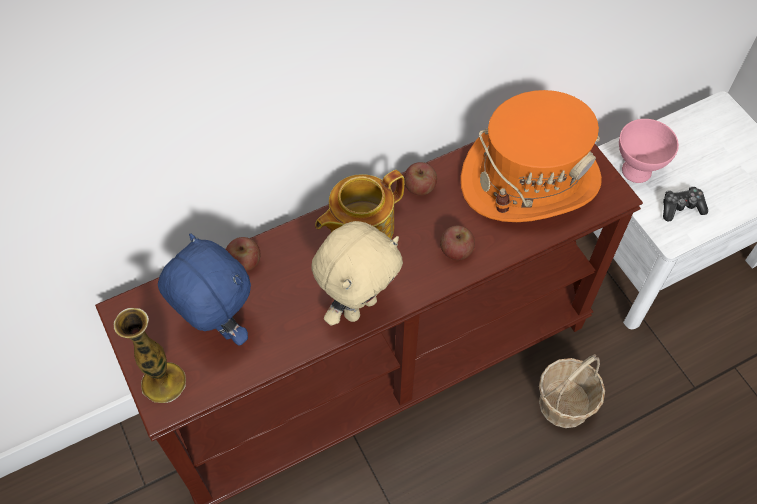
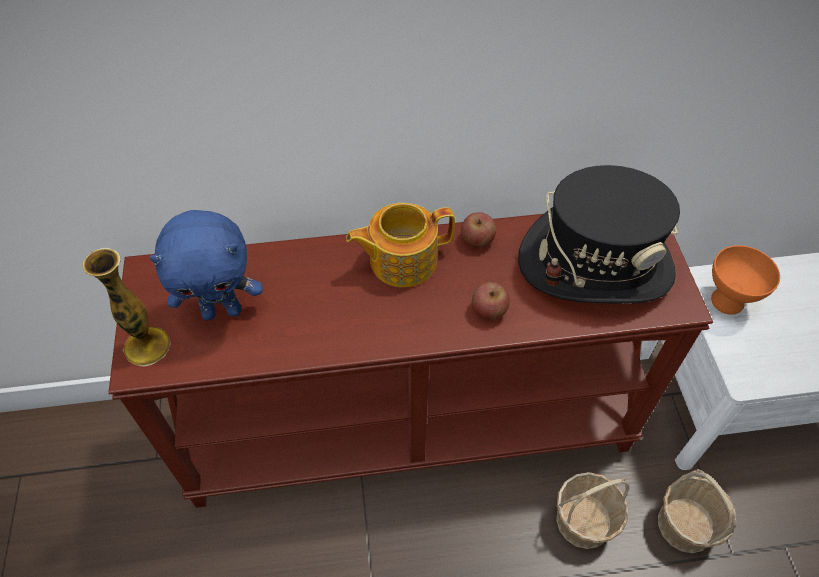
camera: 20 degrees right, 5 degrees down
blue plush toy [158,233,251,346] -> blue plush toy turned 105 degrees clockwise [149,210,262,321]
apple [226,237,261,272] -> none
beige plush toy [312,221,403,326] -> none
orange hat [461,90,602,222] -> black hat [518,165,680,304]
pink bowl [619,119,679,183] -> orange bowl [711,245,780,315]
game controller [663,186,708,221] -> none
none -> basket [658,469,736,553]

